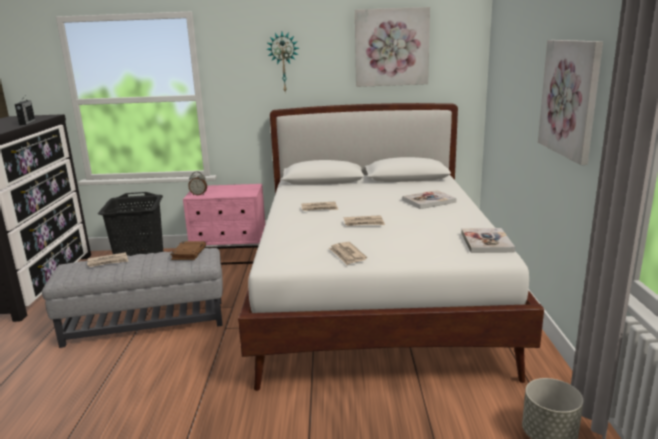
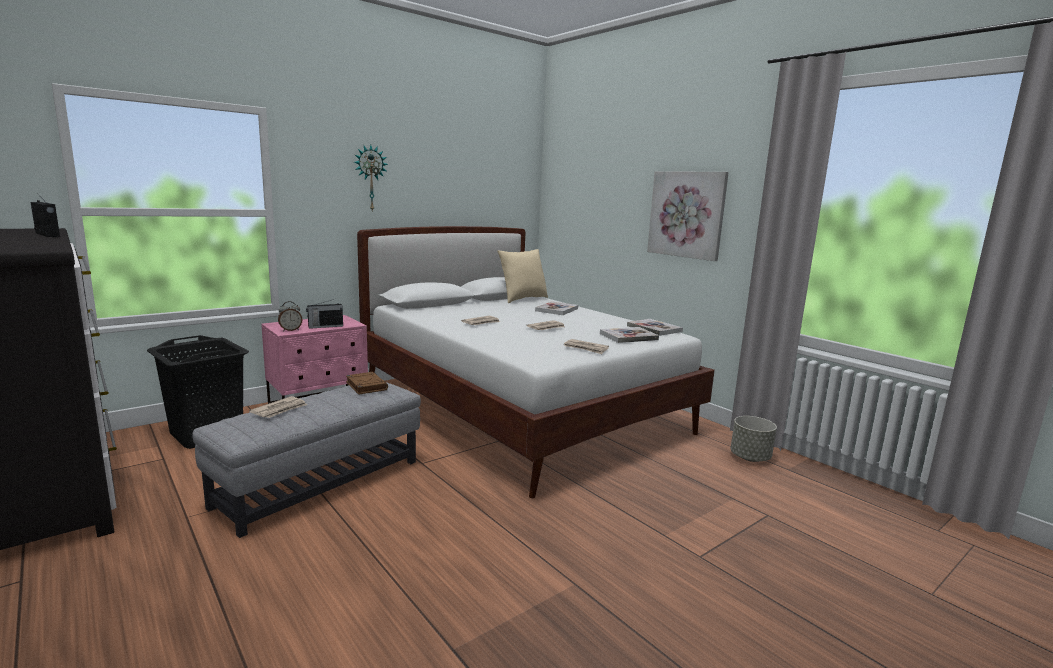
camera: 40 degrees left, 5 degrees down
picture [355,7,430,87] -> none
none -> radio [306,299,343,329]
none -> beige pillow [497,249,548,303]
none -> book [600,327,659,343]

